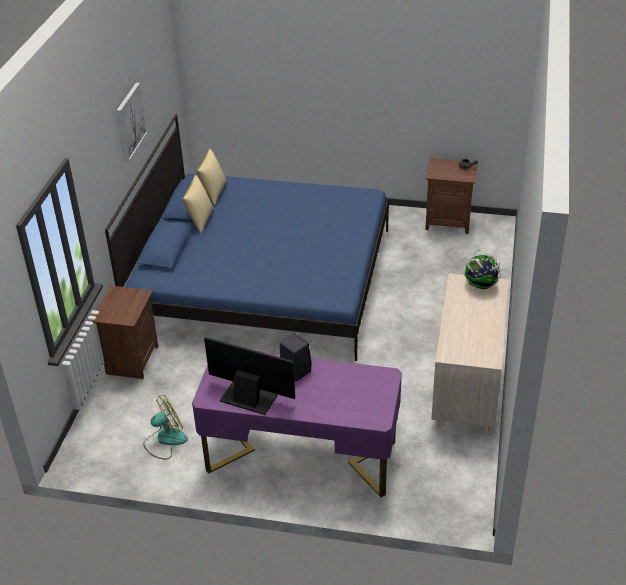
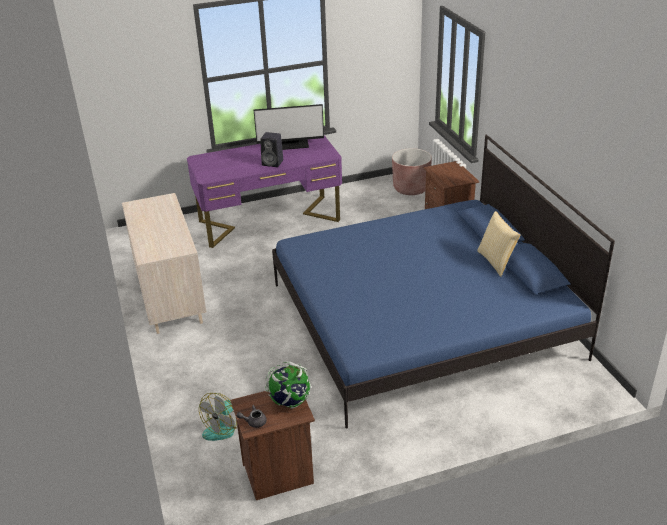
camera: 150 degrees right, 5 degrees down
picture [117,83,147,162] -> none
fan [143,395,188,460] -> fan moved to [199,393,238,441]
pillow [197,149,227,205] -> none
globe [464,250,502,289] -> globe moved to [265,362,311,409]
none -> brown planter [392,148,432,195]

